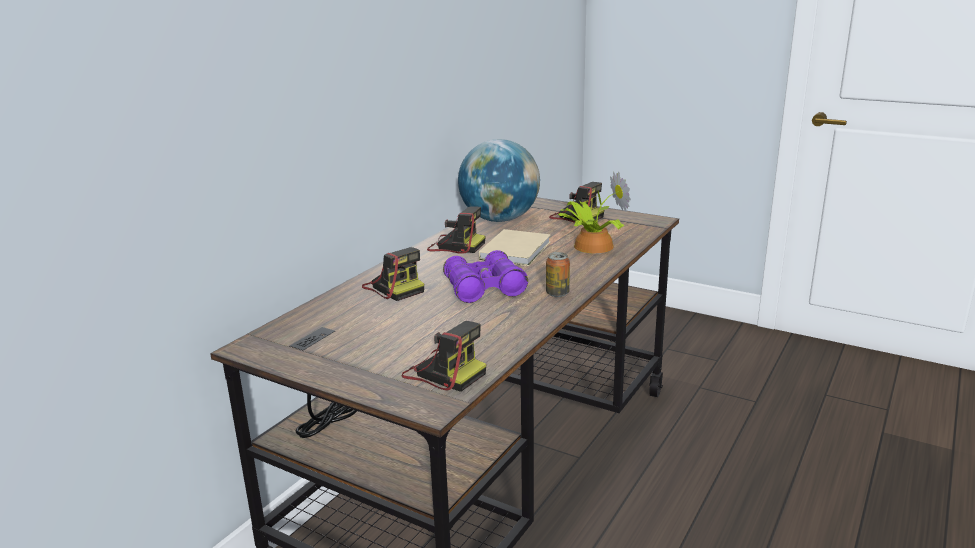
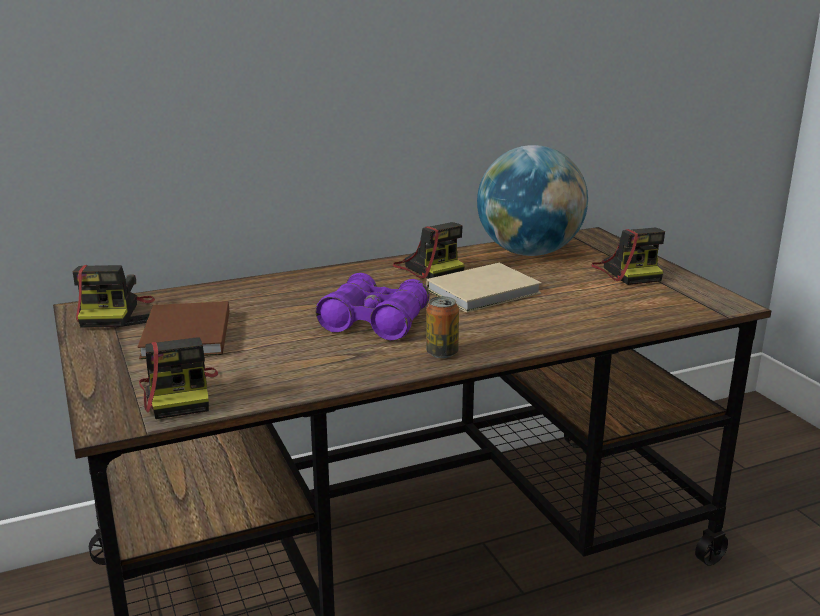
camera: 35 degrees right, 0 degrees up
camera [362,247,424,301] -> camera moved to [73,265,155,328]
potted plant [558,171,631,253] -> none
none -> brown book [138,301,229,359]

